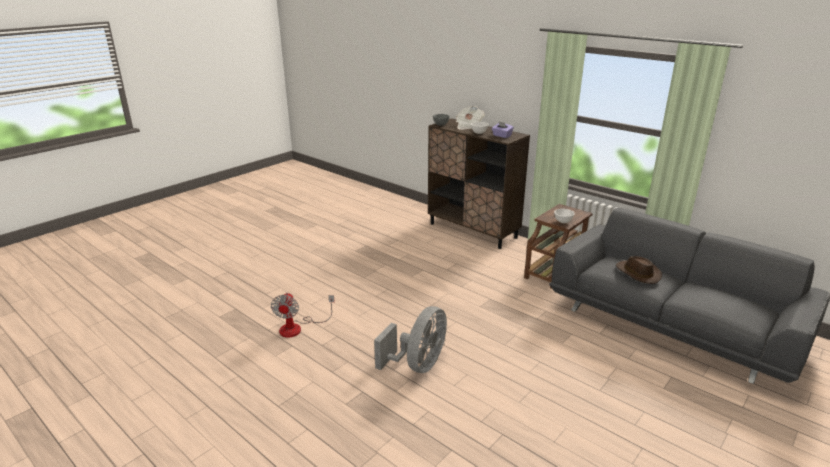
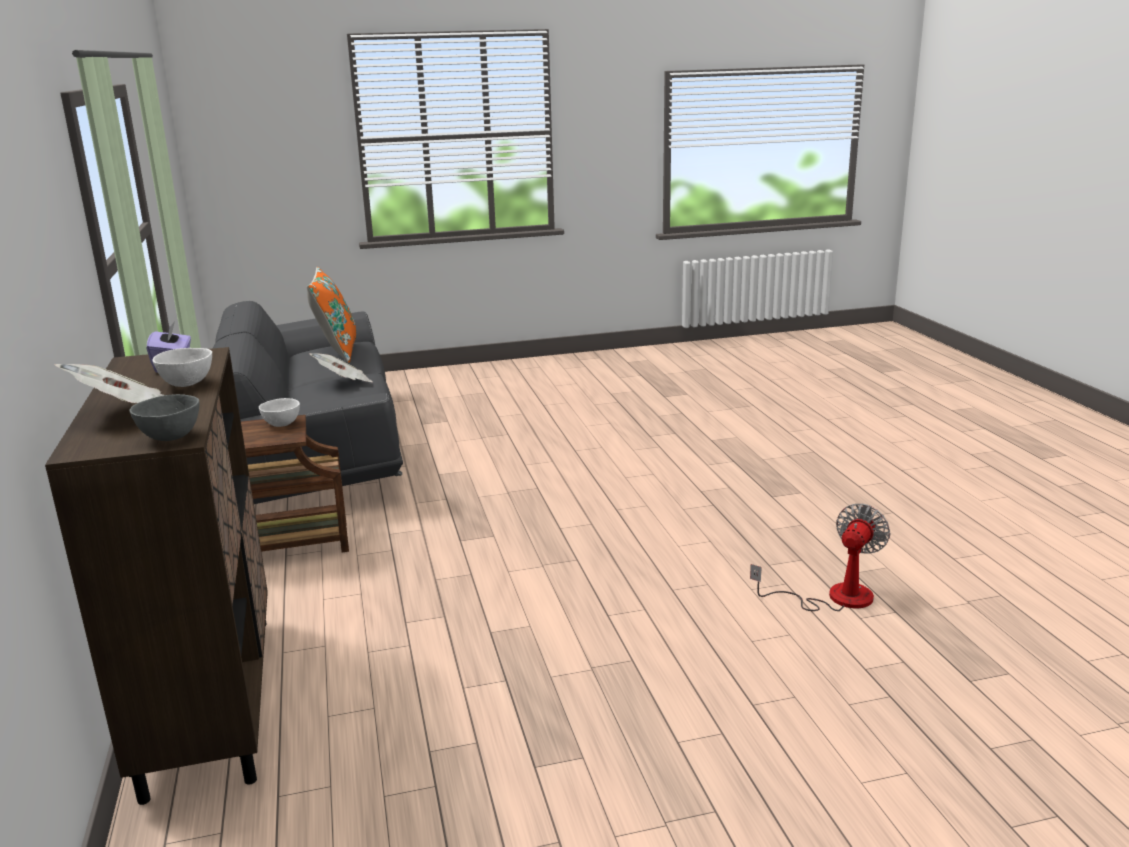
camera: 145 degrees left, 5 degrees down
grey fan [374,306,447,373] -> none
brown hat [616,256,662,284] -> newspaper [309,353,373,382]
none -> orange pillow [307,267,356,363]

